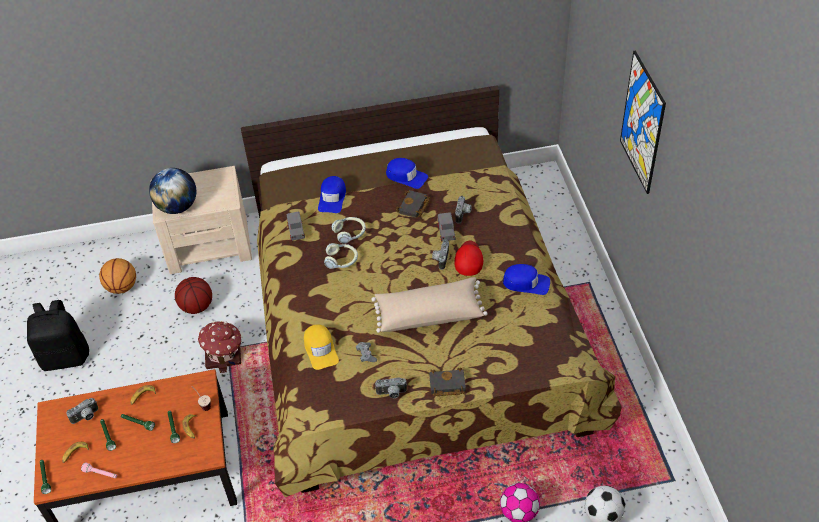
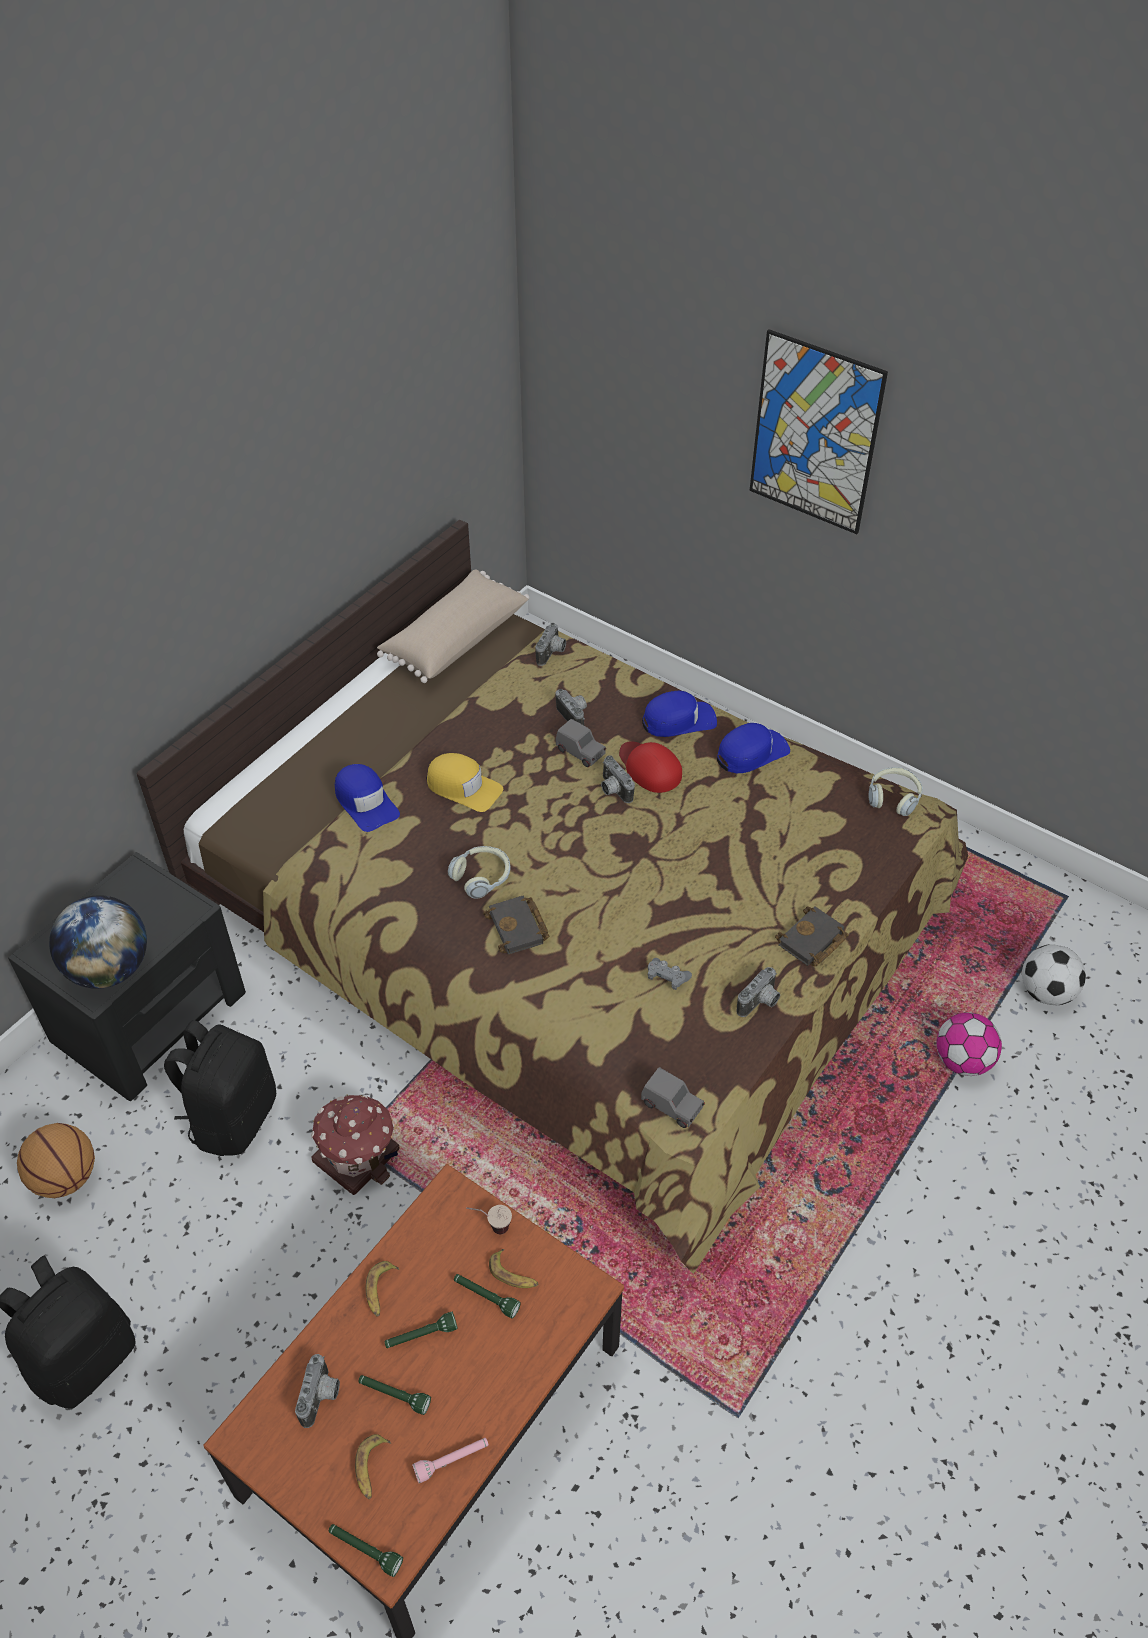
camera: 45 degrees left, 0 degrees up
beige nightstand [151,166,252,274] -> black nightstand [8,852,246,1101]
basketball [175,277,212,314] -> black backpack [164,1020,276,1156]
grey toy car [286,212,305,241] -> grey toy car moved to [641,1067,705,1128]
yellow cap [304,324,339,370] -> yellow cap moved to [427,753,503,812]
headphones [332,217,366,244] -> headphones moved to [869,767,923,816]
beige pillow [371,277,488,333] -> beige pillow moved to [377,570,530,683]
blue cap [386,158,428,189] -> blue cap moved to [642,691,717,737]
black book [396,190,430,218] -> black book moved to [483,896,549,955]
none -> camera [535,623,566,666]

